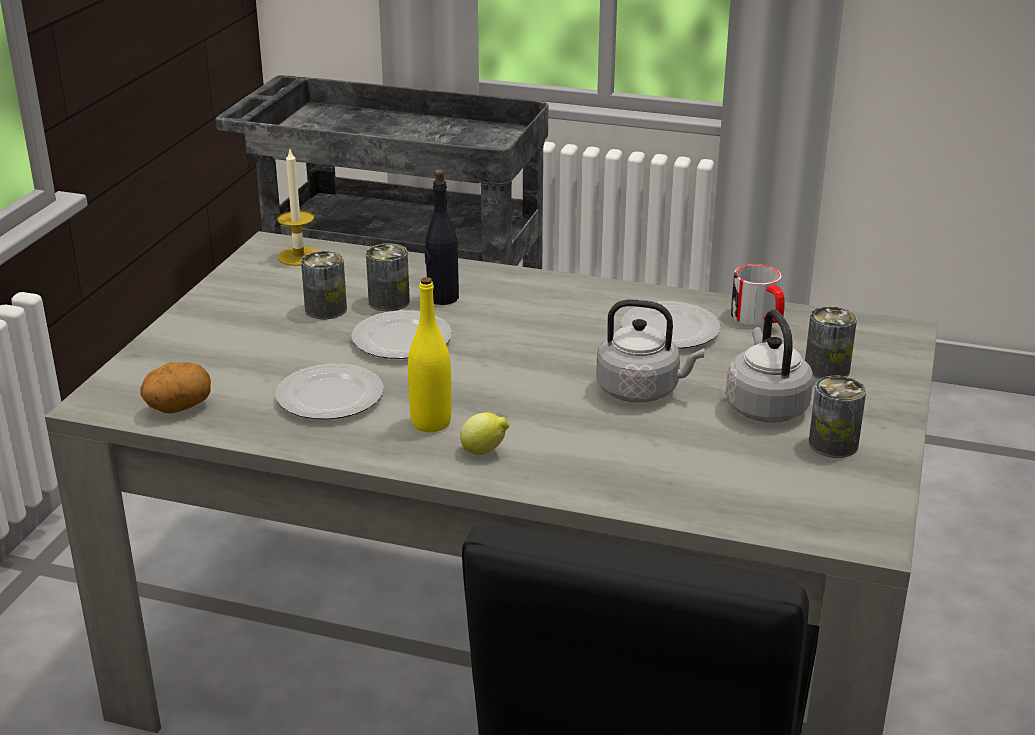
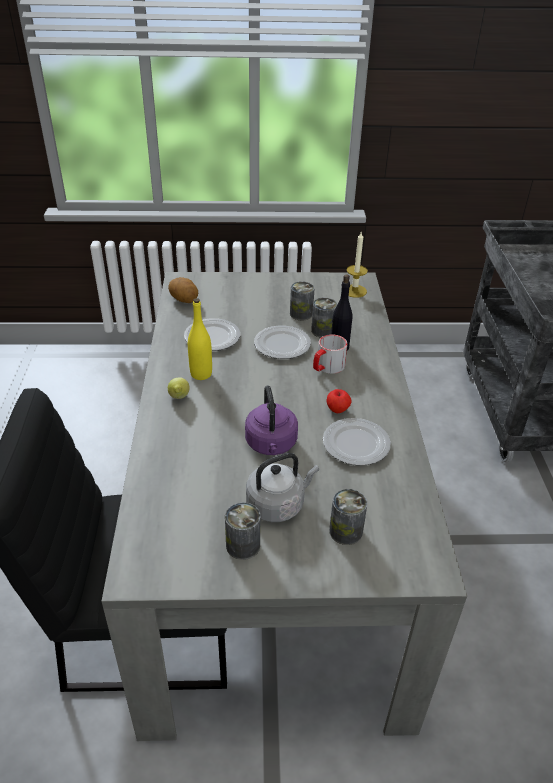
camera: 70 degrees right, 10 degrees up
grey kettle [596,300,704,403] -> purple kettle [245,385,298,455]
mug [731,264,785,326] -> mug moved to [313,334,347,374]
none -> apple [327,389,352,413]

